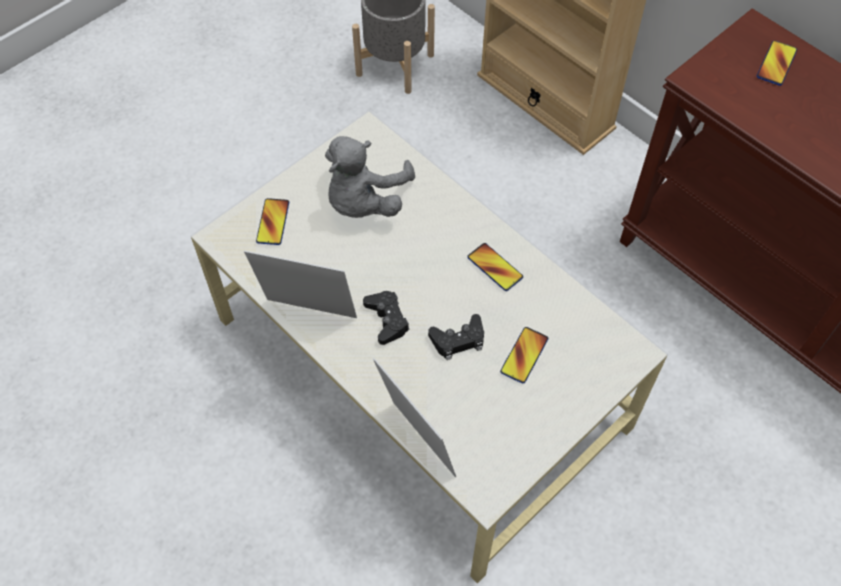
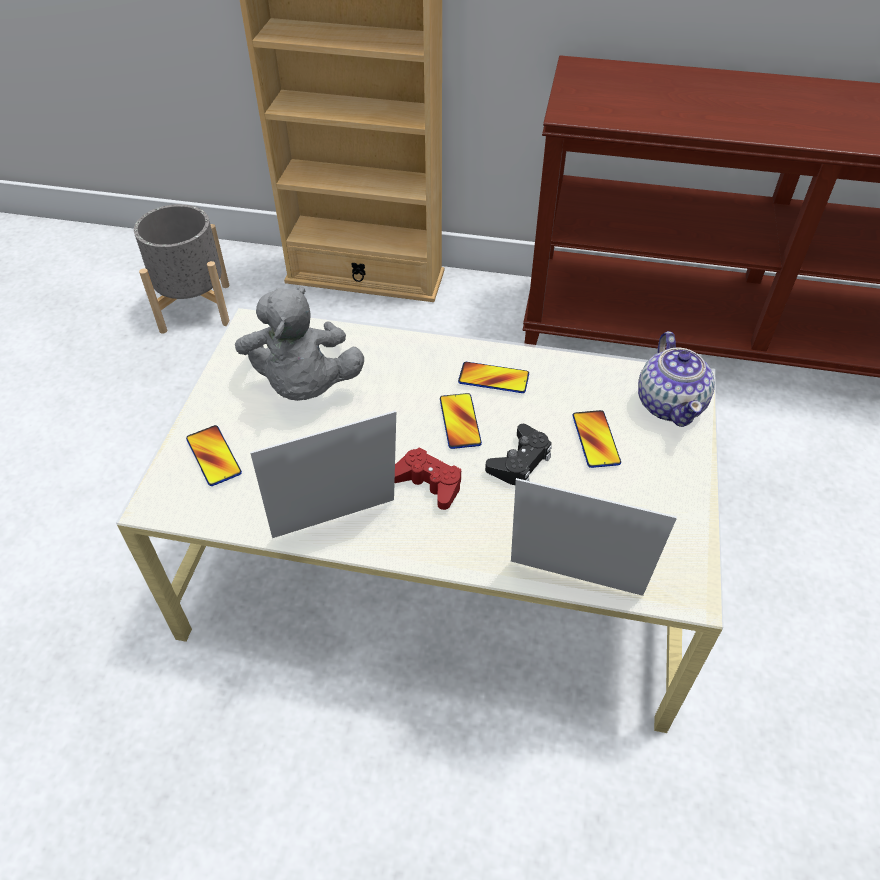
camera: 35 degrees left, 10 degrees down
black game controller [363,291,410,345] -> red game controller [395,447,461,510]
phone [757,40,797,86] -> phone moved to [440,393,482,449]
none -> teapot [638,331,715,427]

